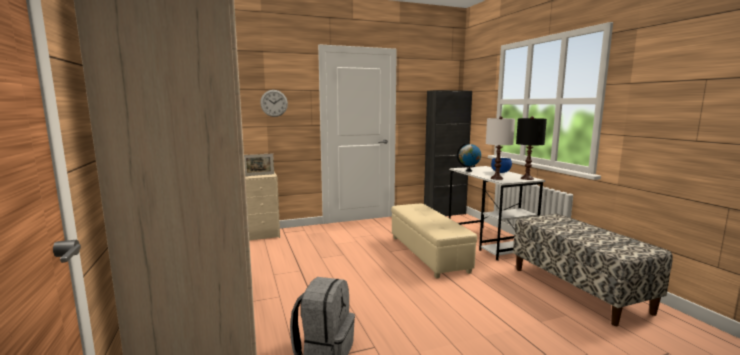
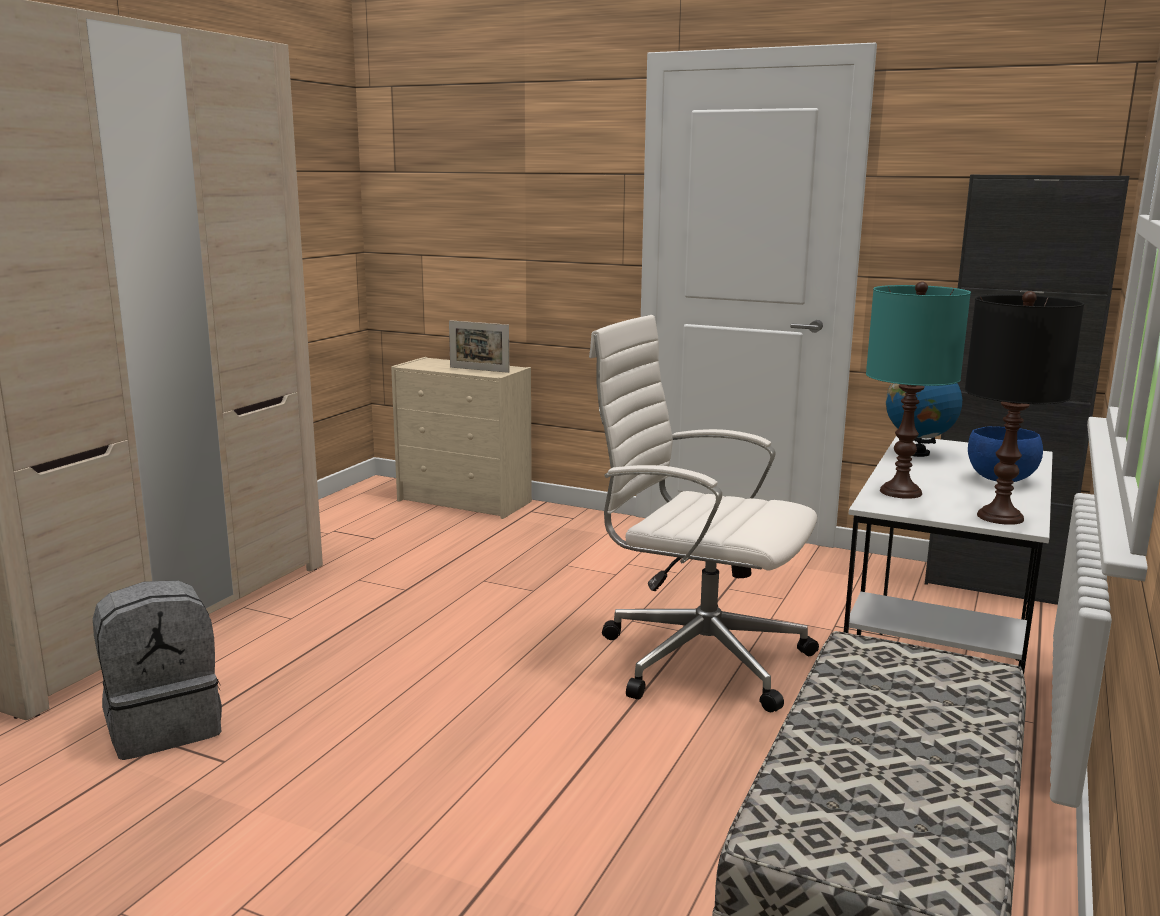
camera: 45 degrees right, 5 degrees up
wall clock [260,90,288,117] -> none
beige ottoman [391,204,477,279] -> white office chair [589,315,819,712]
white table lamp [486,116,515,180] -> turquoise table lamp [866,281,971,499]

